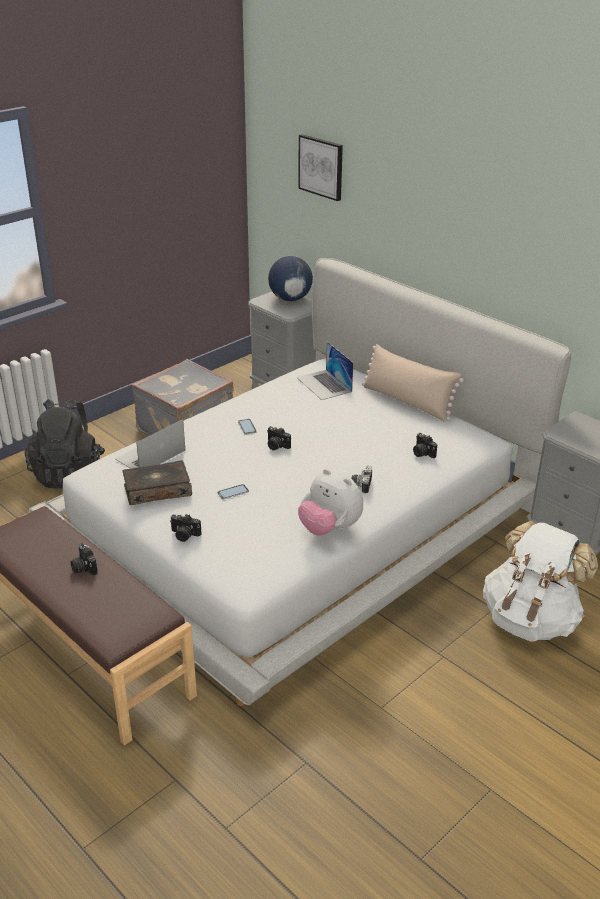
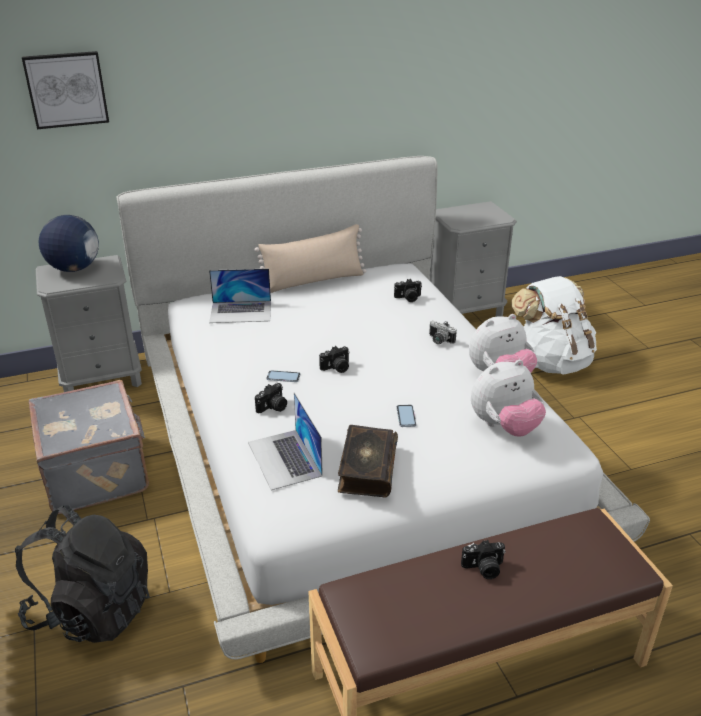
camera: 65 degrees left, 0 degrees up
camera [170,514,201,542] -> camera moved to [255,383,287,413]
none -> plush toy [471,360,546,437]

